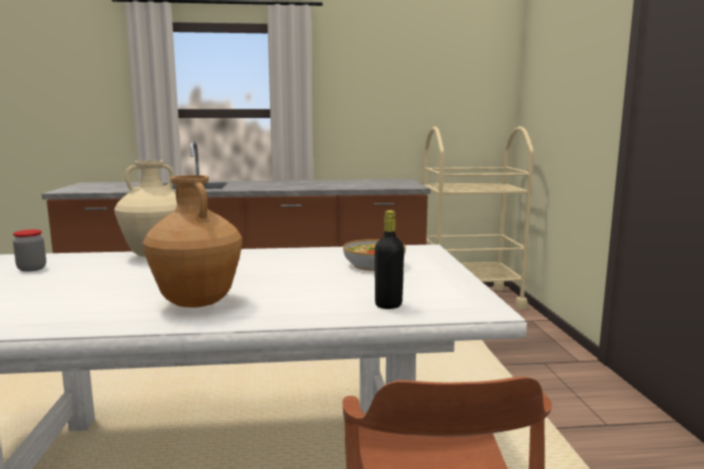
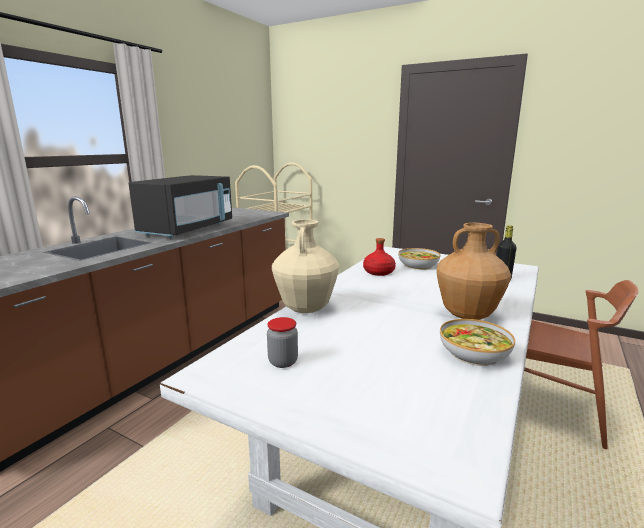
camera: 55 degrees left, 5 degrees up
none -> black microwave [128,175,232,238]
none -> red bottle [363,238,396,276]
none -> bowl [440,319,515,366]

